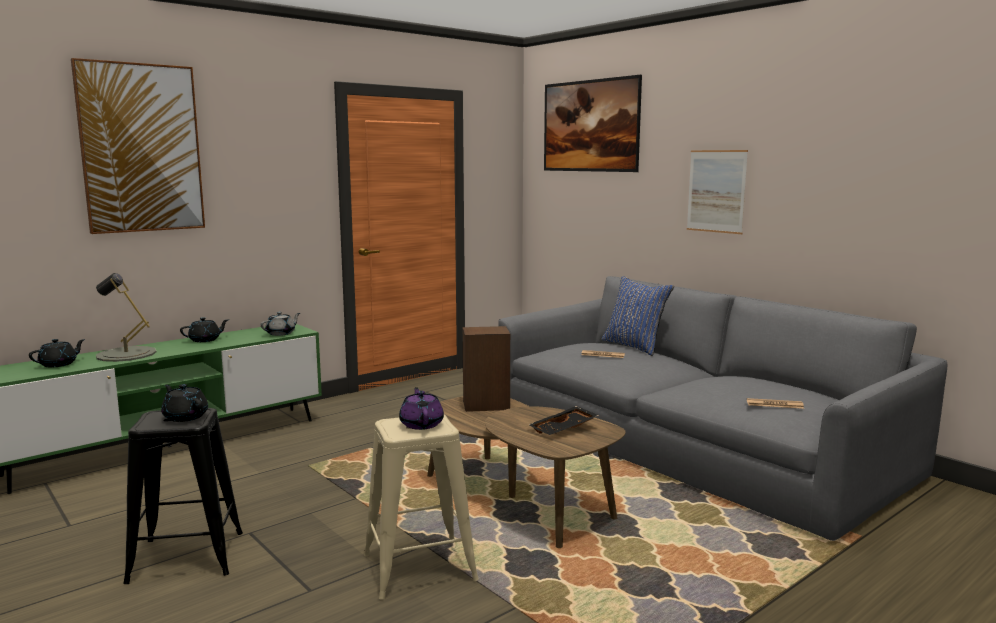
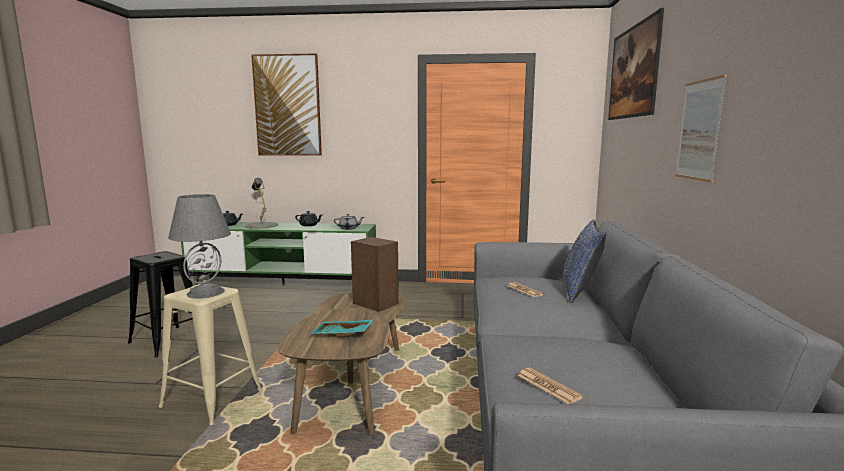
camera: 45 degrees right, 0 degrees up
black teapot [161,384,208,422] -> none
purple teapot [399,387,444,430] -> grey table lamp [168,194,231,299]
black tray [529,406,599,435] -> turquoise tray [309,319,374,336]

